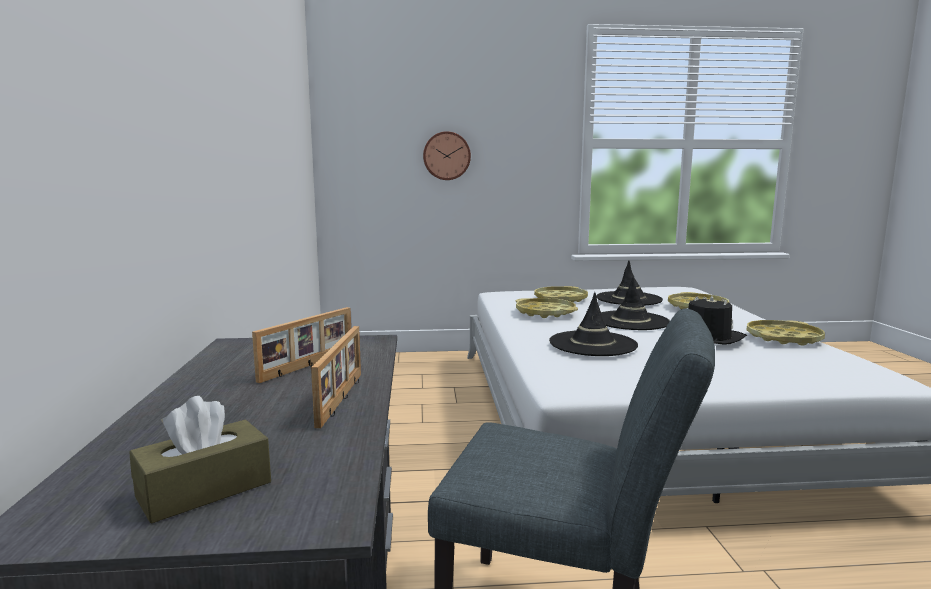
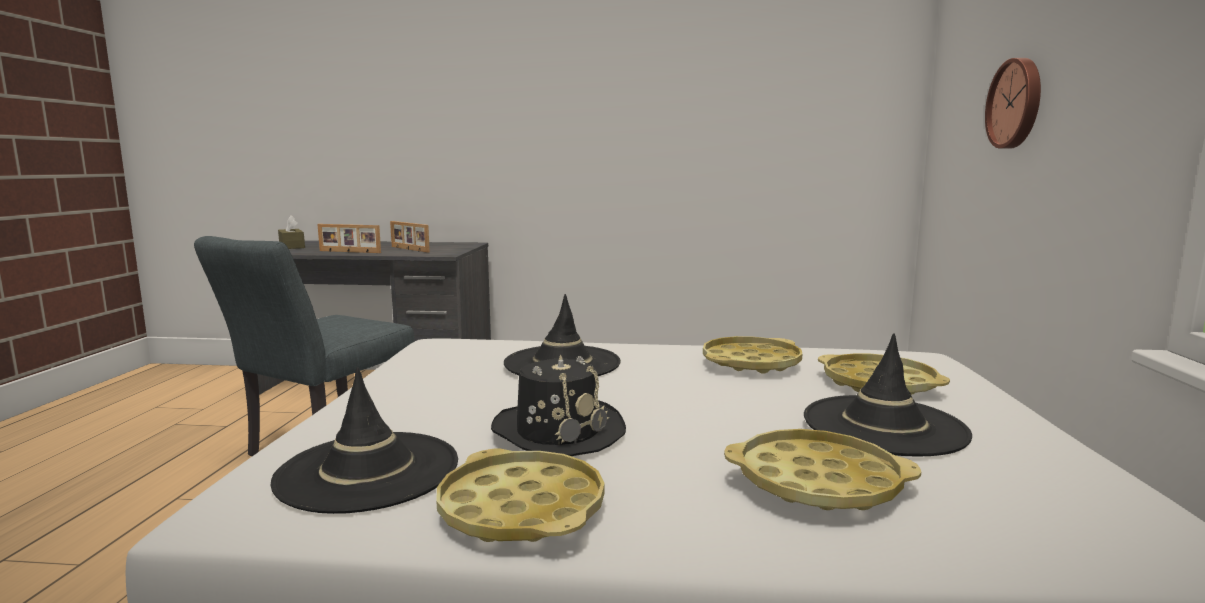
camera: 100 degrees right, 0 degrees up
black hat [601,277,670,330] -> black hat moved to [271,367,458,514]

